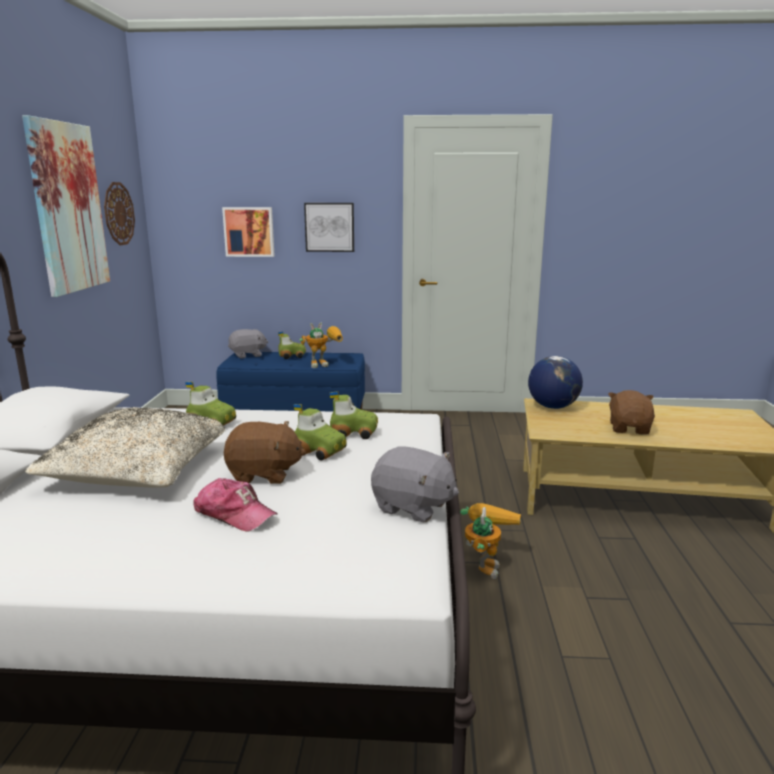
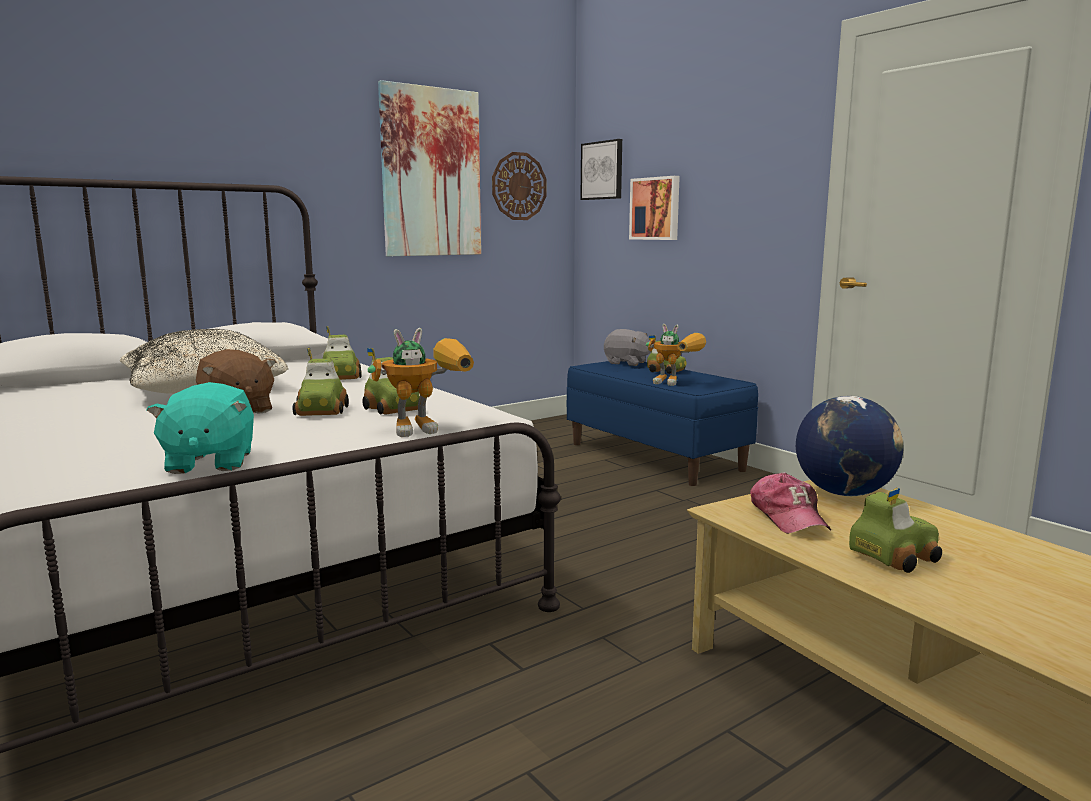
camera: 50 degrees right, 5 degrees down
cap [193,478,278,532] -> cap moved to [750,472,831,534]
picture [304,203,354,252] -> picture moved to [580,139,622,200]
grey plush toy [371,446,459,522] -> turquoise plush toy [146,382,254,474]
toy robot [460,503,521,579] -> toy robot moved to [368,328,474,437]
brown plush toy [608,390,655,435] -> toy car [849,488,942,573]

